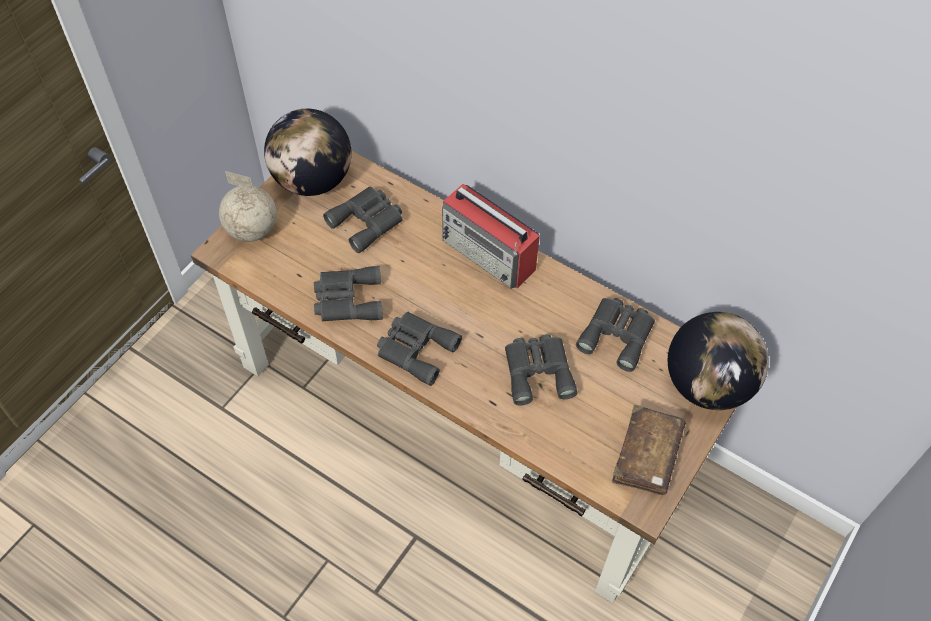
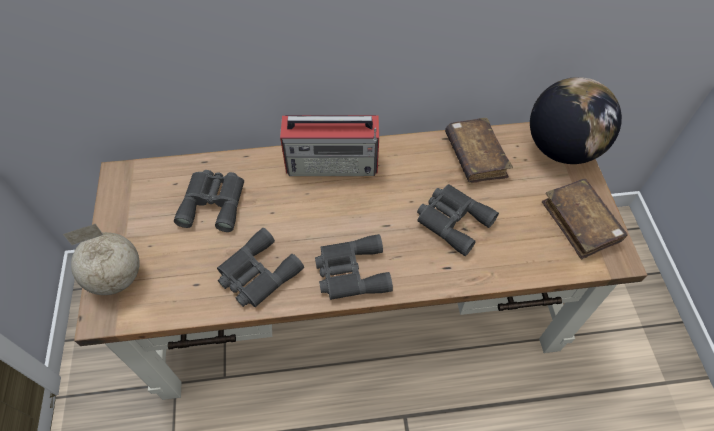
camera: 40 degrees left, 0 degrees up
globe [264,109,352,196] -> none
grey binoculars [576,298,655,372] -> brown book [445,118,513,183]

